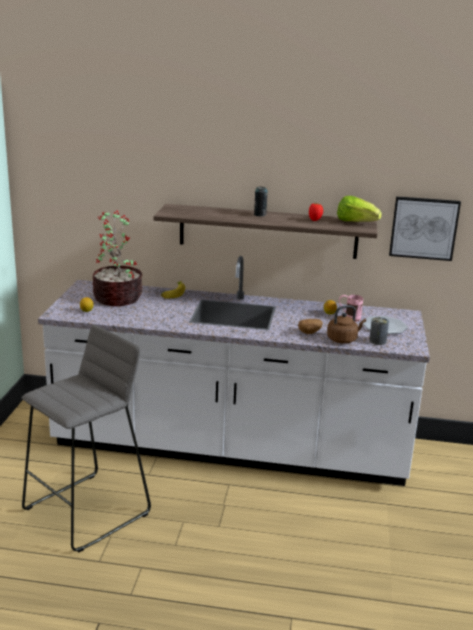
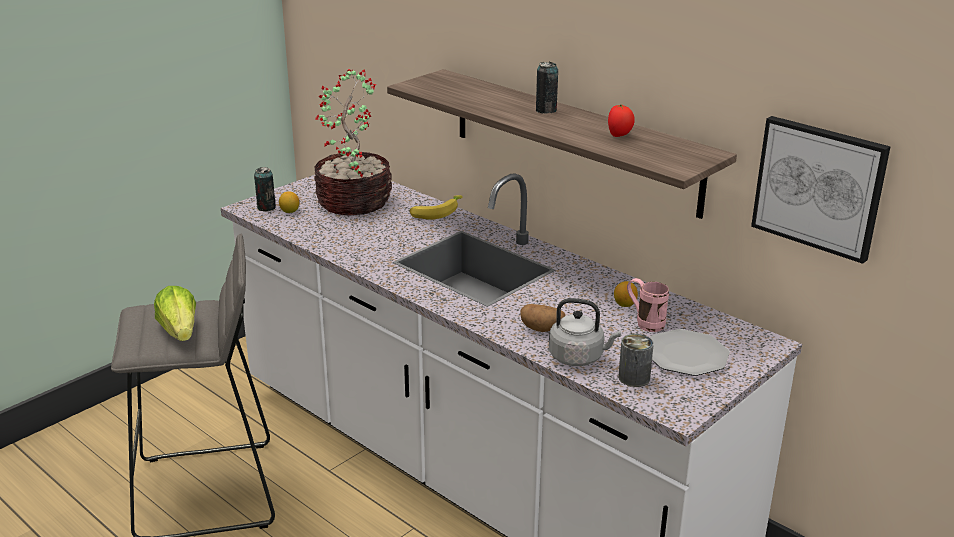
camera: 35 degrees right, 5 degrees up
brown kettle [327,305,366,344] -> grey kettle [549,298,621,366]
lettuce [337,196,382,222] -> lettuce moved to [154,286,196,341]
none -> can [254,167,276,211]

